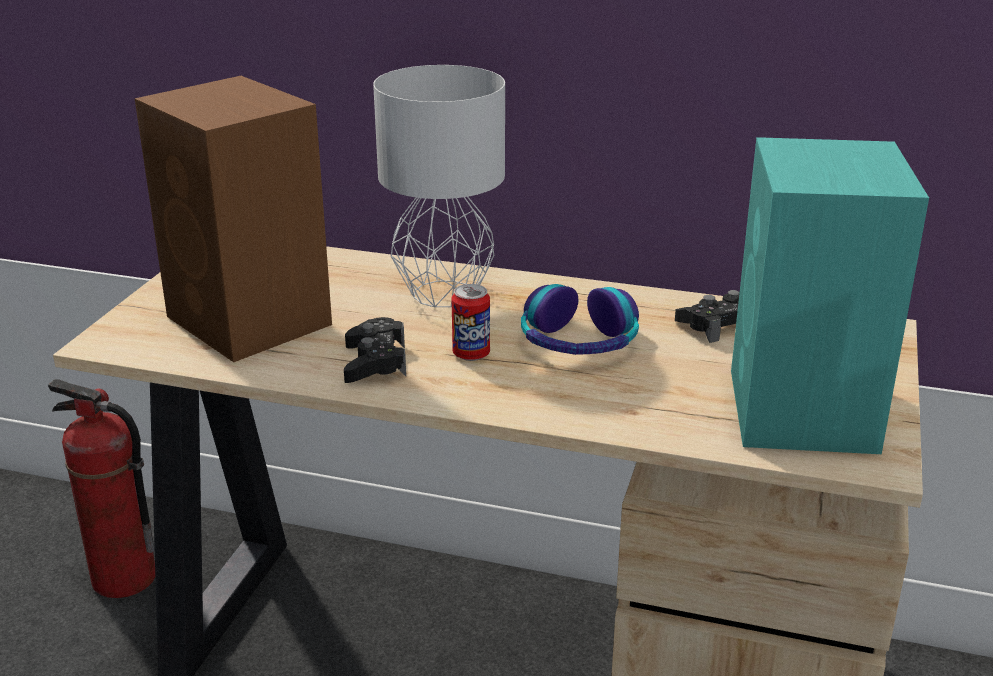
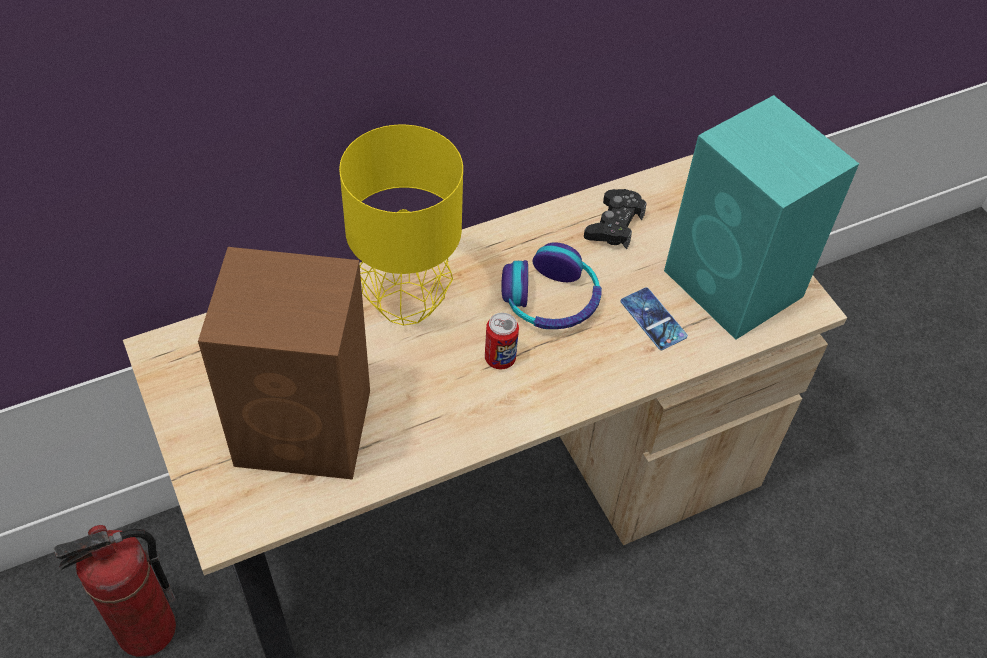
camera: 45 degrees left, 25 degrees up
black game controller [344,317,406,383] -> none
grey table lamp [373,65,505,307] -> yellow table lamp [339,125,463,325]
none -> phone [621,287,688,350]

